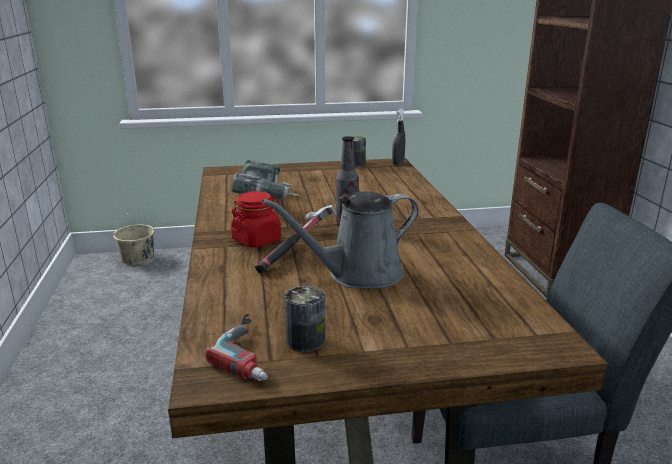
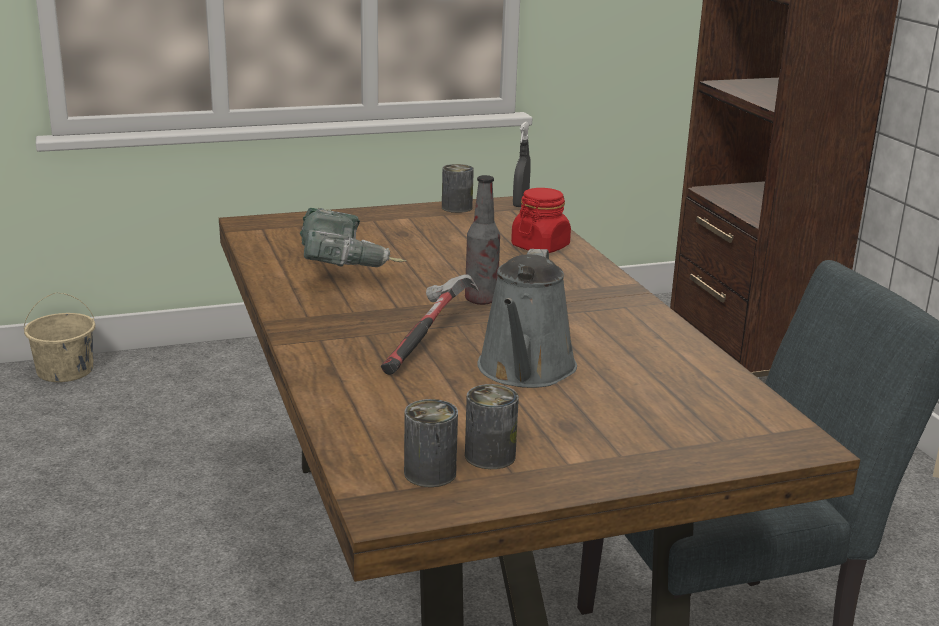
camera: 10 degrees left, 0 degrees up
power drill [205,314,268,381] -> can [404,399,458,487]
red jar [231,191,281,248] -> red jar moved to [511,188,571,253]
grey watering can [262,191,419,289] -> grey watering can turned 45 degrees counterclockwise [477,249,577,388]

